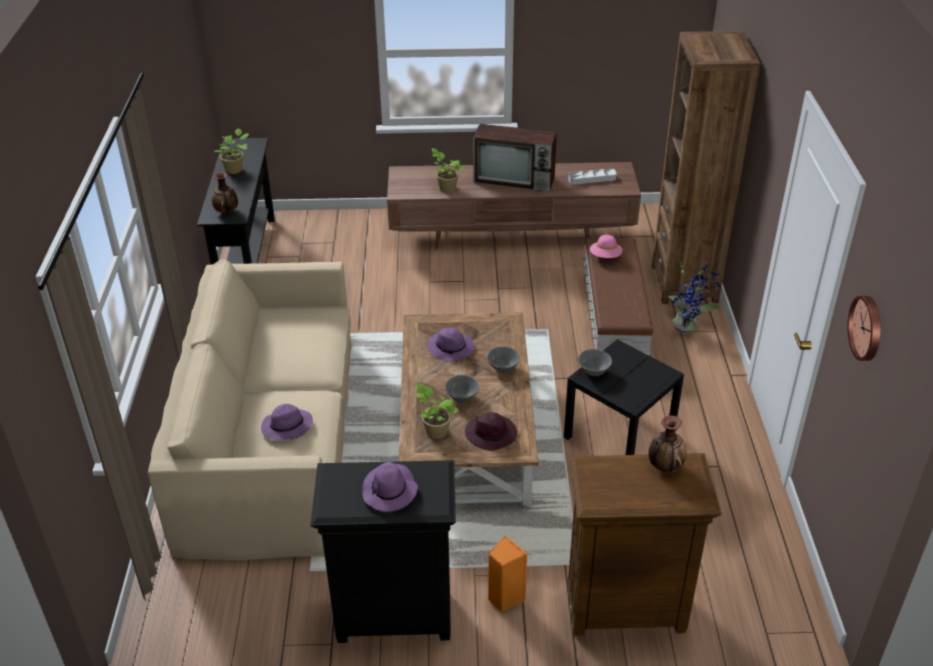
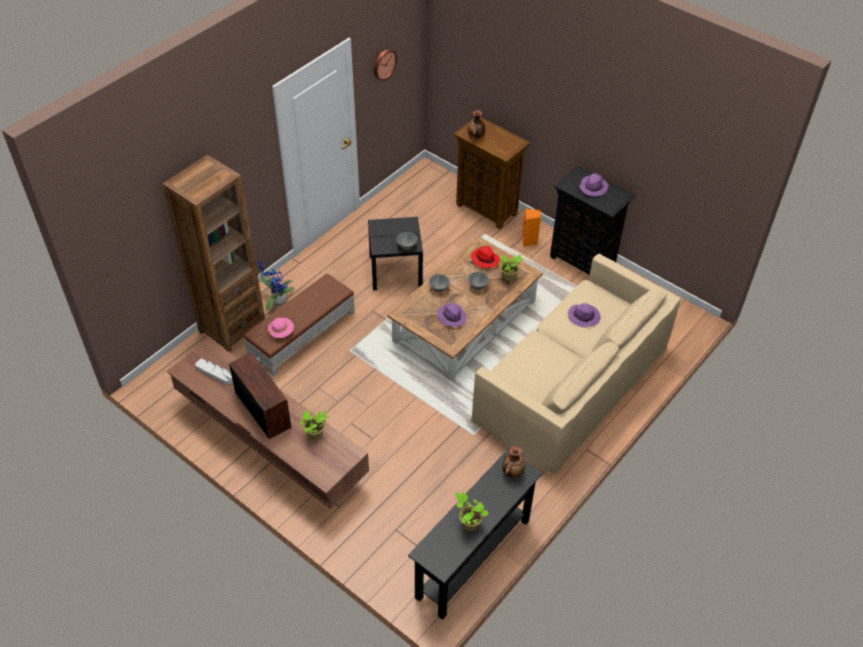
camera: 140 degrees left, 10 degrees up
purple hat [465,412,517,451] -> red hat [471,246,500,268]

